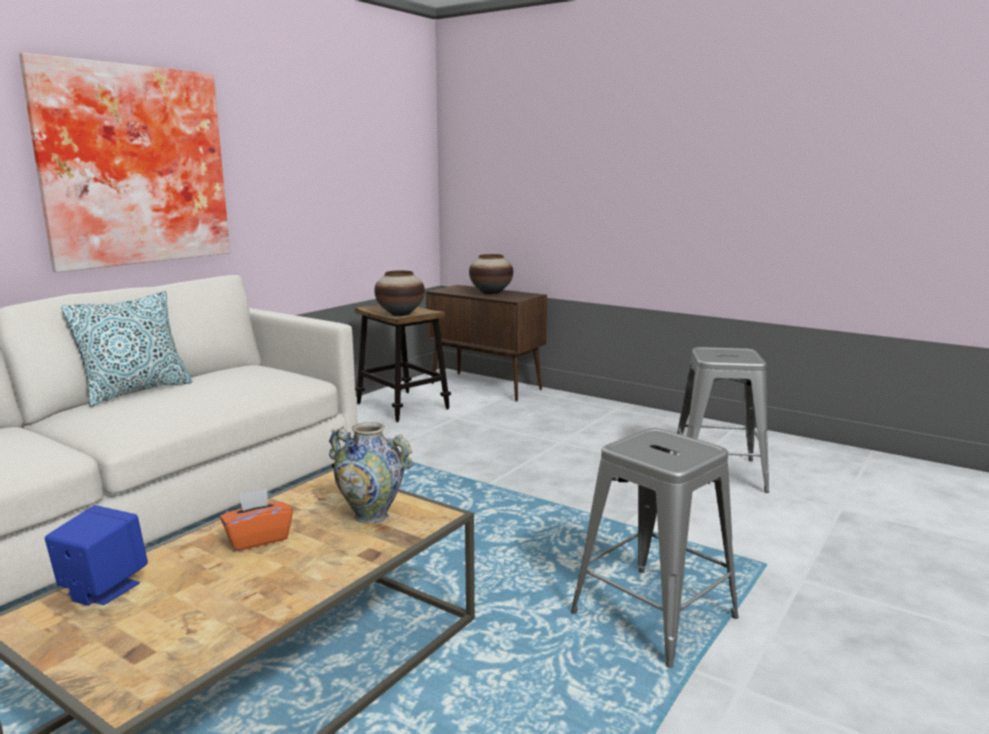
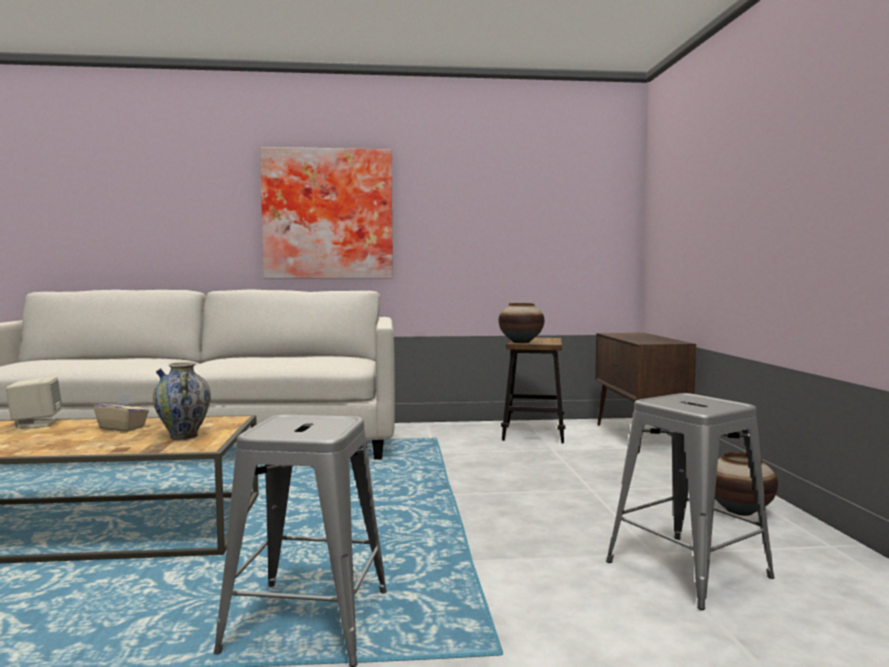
camera: 50 degrees right, 10 degrees down
blue speaker [45,505,148,606] -> beige speaker [6,376,62,428]
pillow [61,291,193,407] -> none
orange tissue box [220,488,293,551] -> beige tissue box [94,393,149,432]
vase [469,254,513,294] -> vase moved to [715,452,778,516]

